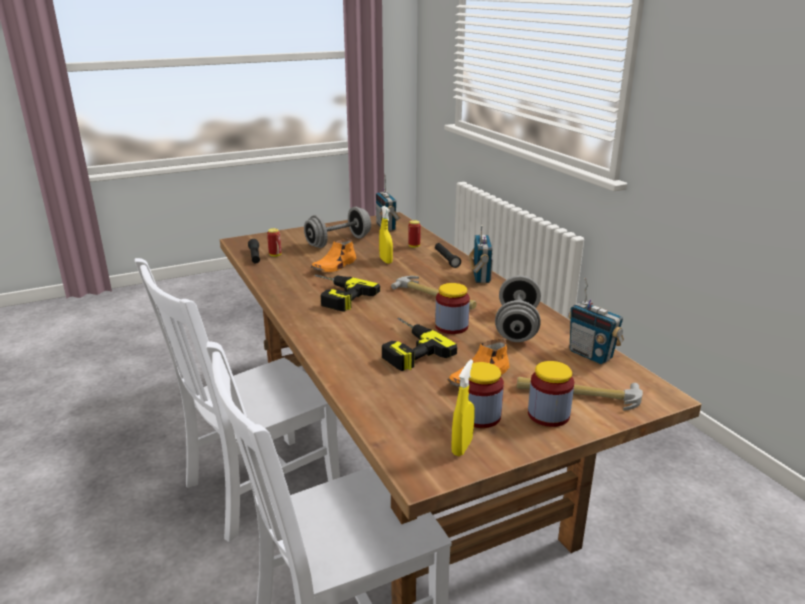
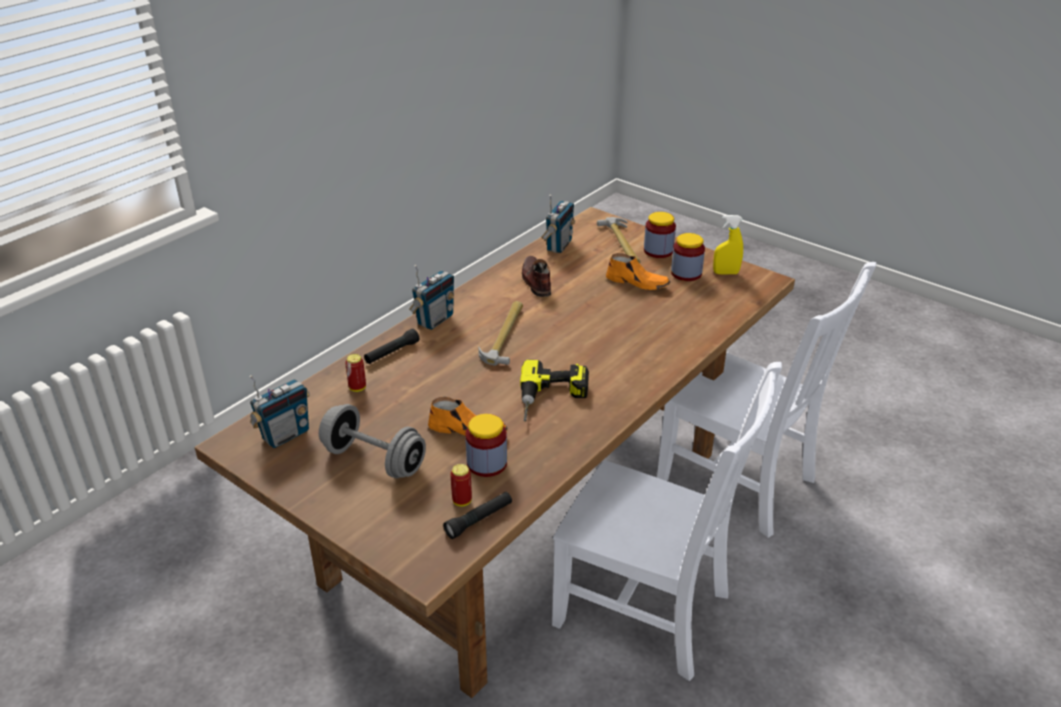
camera: 115 degrees left, 10 degrees up
yellow spray bottle [379,206,393,264] -> none
power drill [382,317,457,371] -> none
jar [435,283,470,334] -> jar moved to [465,414,507,477]
radio [469,225,492,283] -> radio turned 150 degrees clockwise [409,265,454,330]
grey dumbbell [495,275,541,342] -> brown shoe [522,256,551,297]

